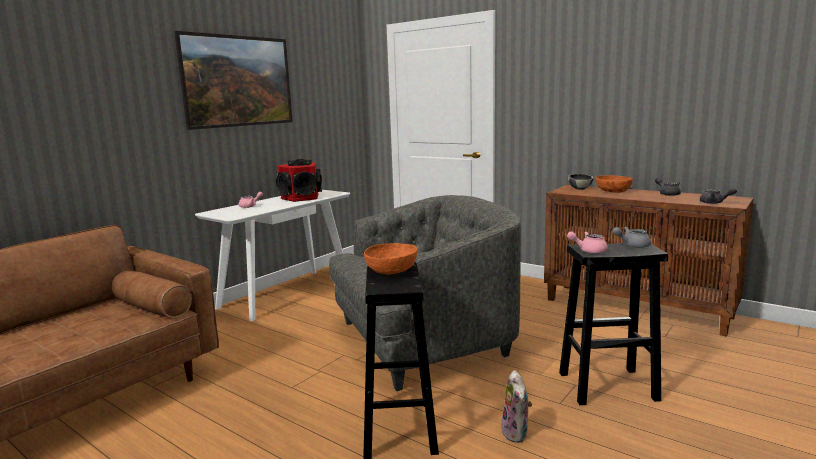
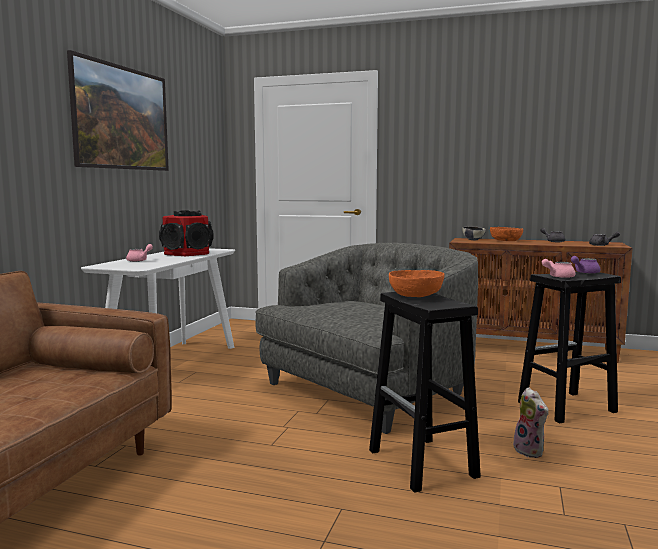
camera: 20 degrees left, 5 degrees down
grey teapot [612,227,651,248] -> purple teapot [571,256,601,274]

